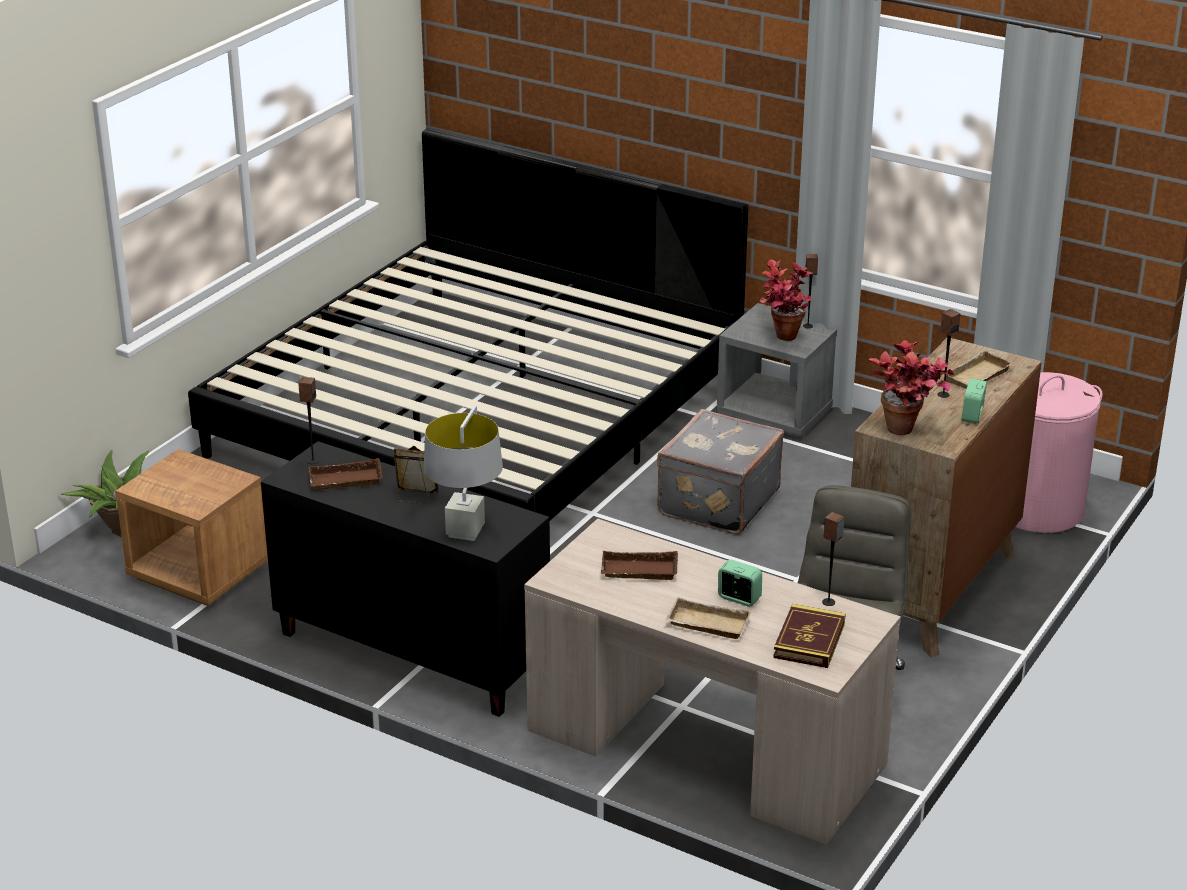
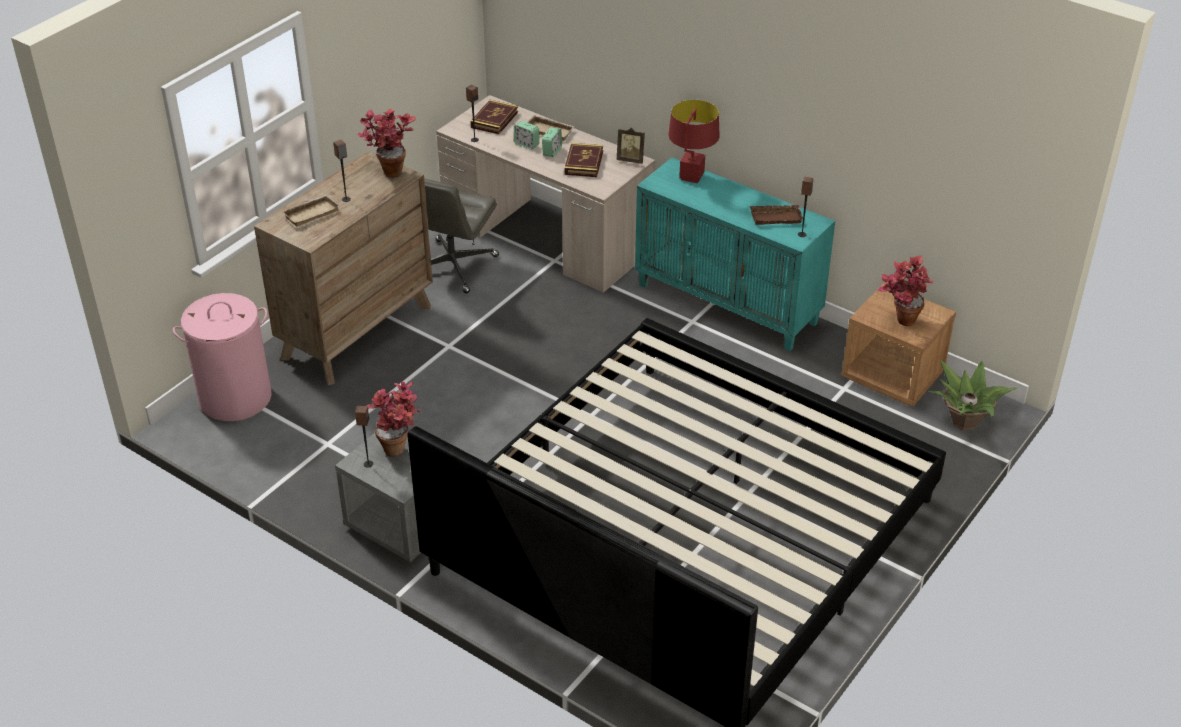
camera: 175 degrees left, 10 degrees up
black cabinet [261,441,550,717] -> turquoise cabinet [635,157,835,351]
picture frame [393,446,438,504] -> picture frame moved to [617,128,645,164]
grey table lamp [424,405,503,541] -> red table lamp [668,100,720,183]
brown tray [601,551,678,580] -> book [564,143,603,177]
grey suitcase [657,409,784,535] -> none
alarm clock [961,378,987,424] -> alarm clock moved to [542,127,562,157]
none -> potted plant [878,256,933,326]

